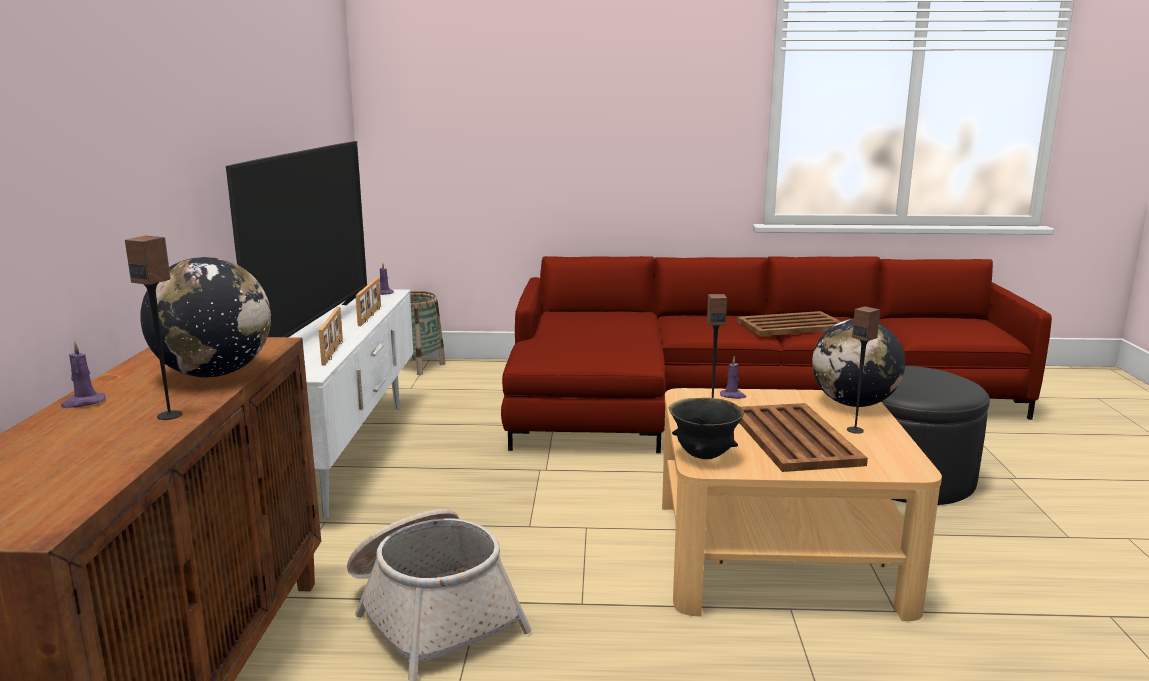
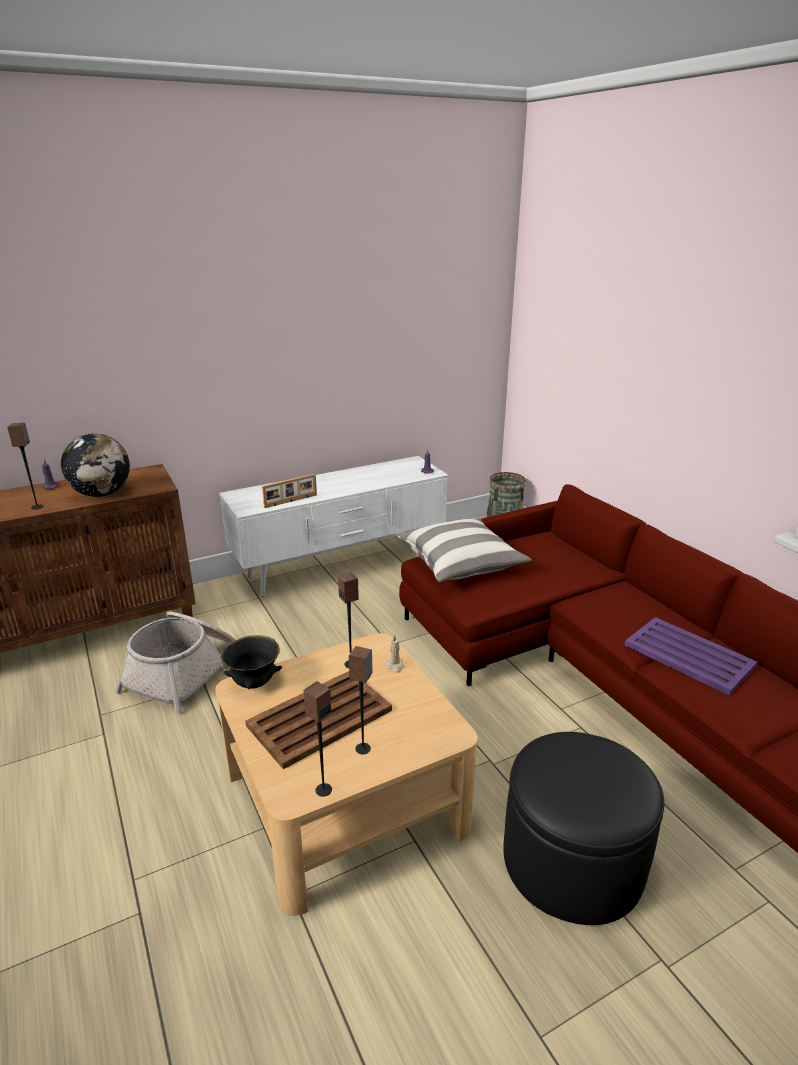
camera: 60 degrees right, 10 degrees up
television [226,141,367,337] -> none
picture frame [355,278,381,326] -> none
purple candle [720,356,746,399] -> beige candle [384,634,404,673]
brown tray [737,311,842,336] -> purple tray [625,617,757,695]
globe [812,319,905,407] -> none
none -> speaker [303,681,332,797]
none -> pillow [396,518,532,582]

